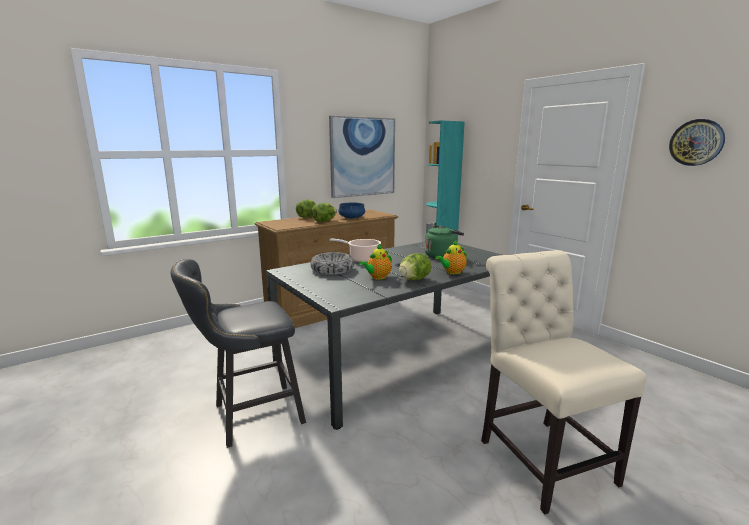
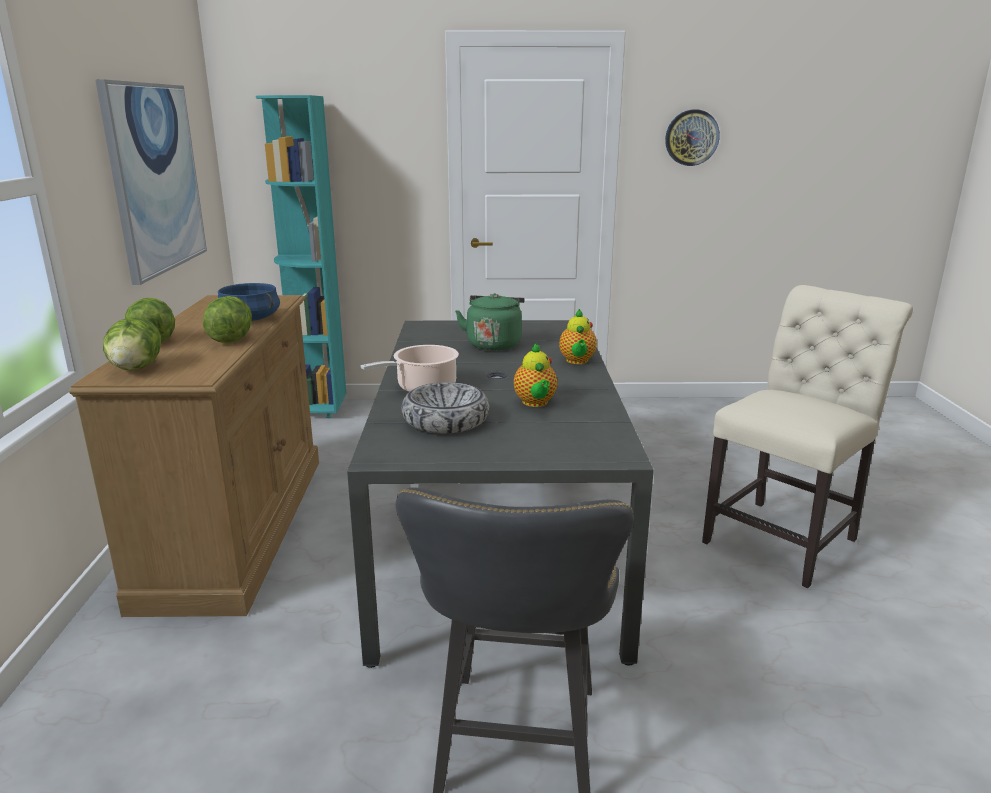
camera: 55 degrees left, 5 degrees up
lettuce [398,253,431,280] -> lettuce moved to [103,318,161,370]
beige chair [481,250,647,514] -> beige chair turned 120 degrees clockwise [702,285,913,588]

